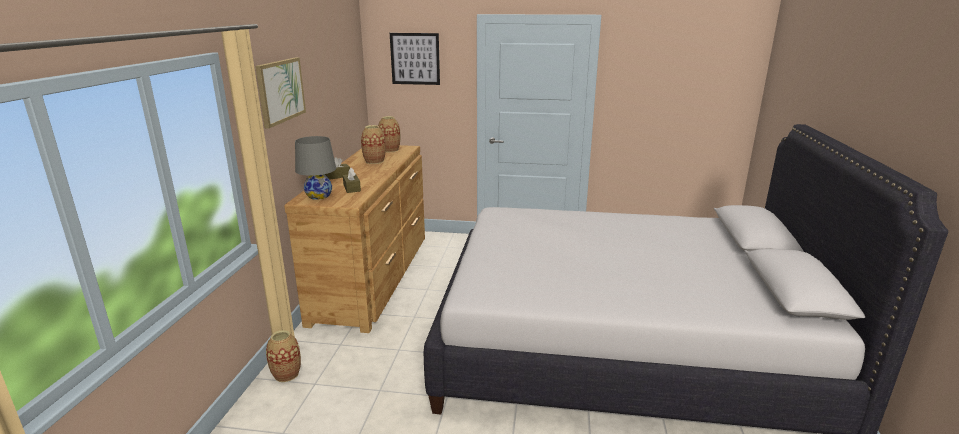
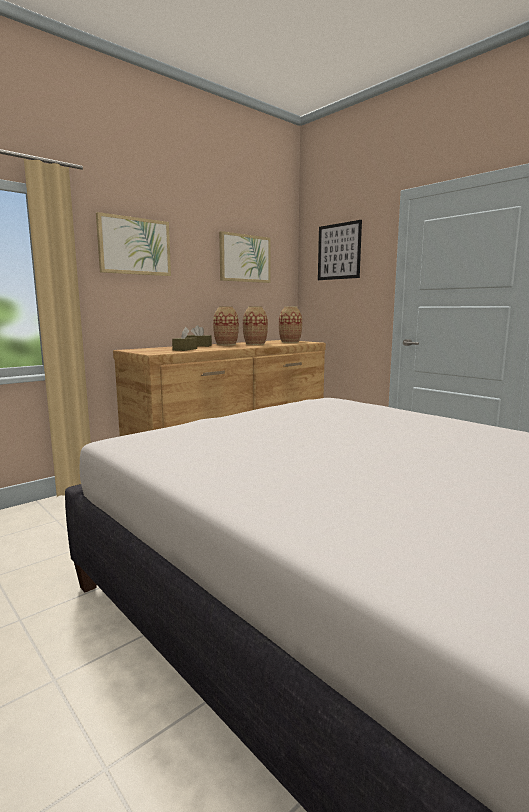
camera: 40 degrees right, 10 degrees down
vase [266,330,301,382] -> vase moved to [213,306,239,345]
grey table lamp [295,136,336,200] -> none
none -> picture [219,231,271,283]

